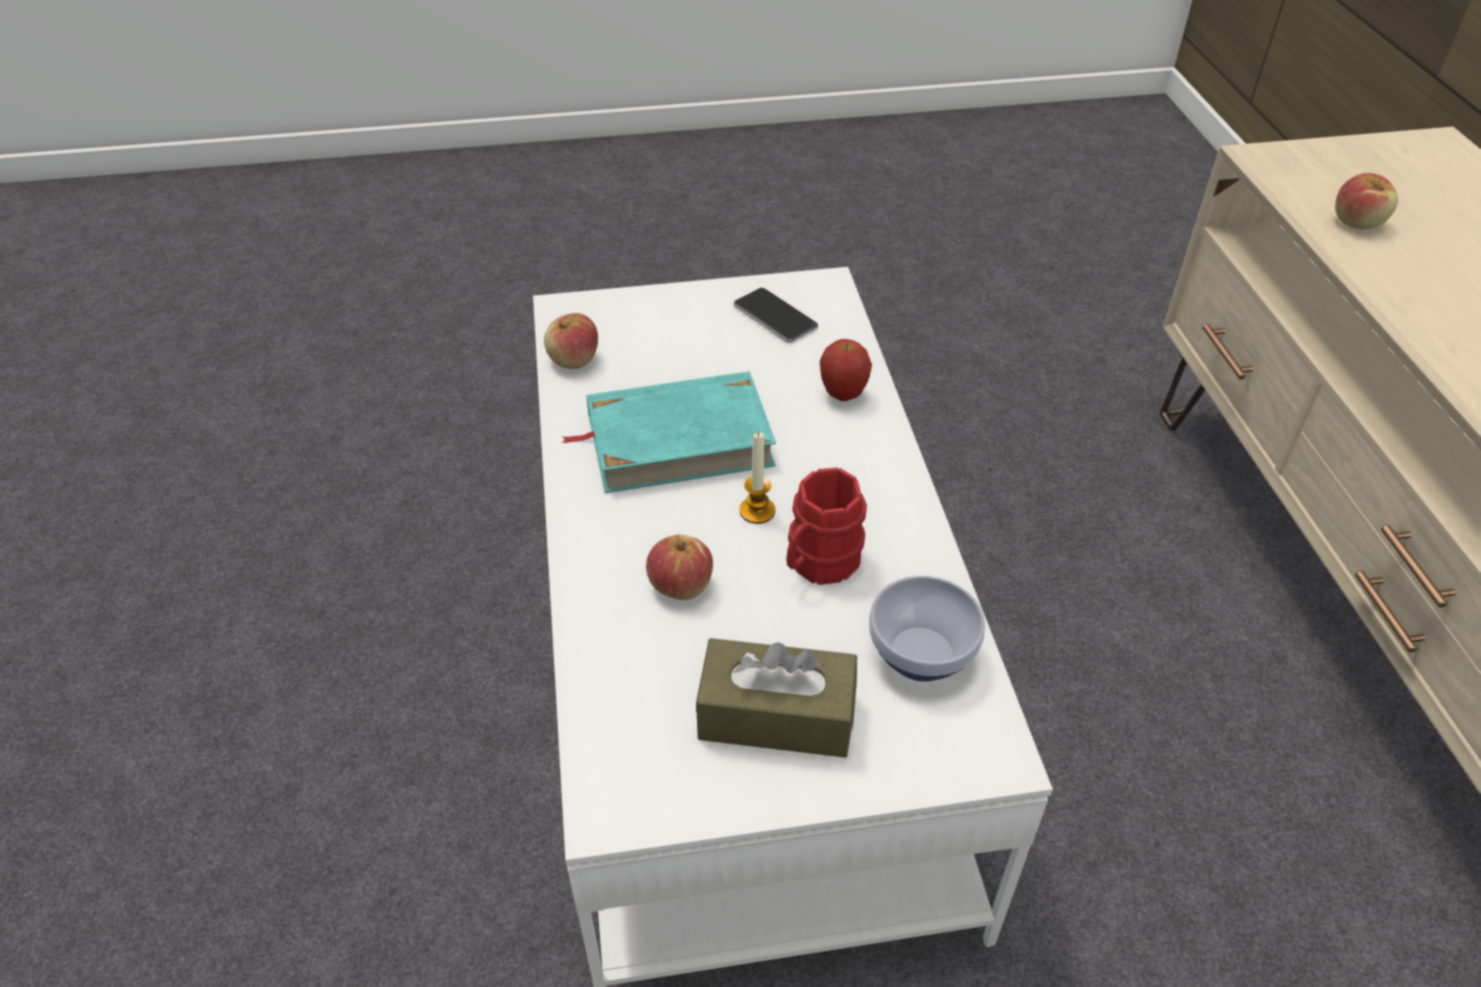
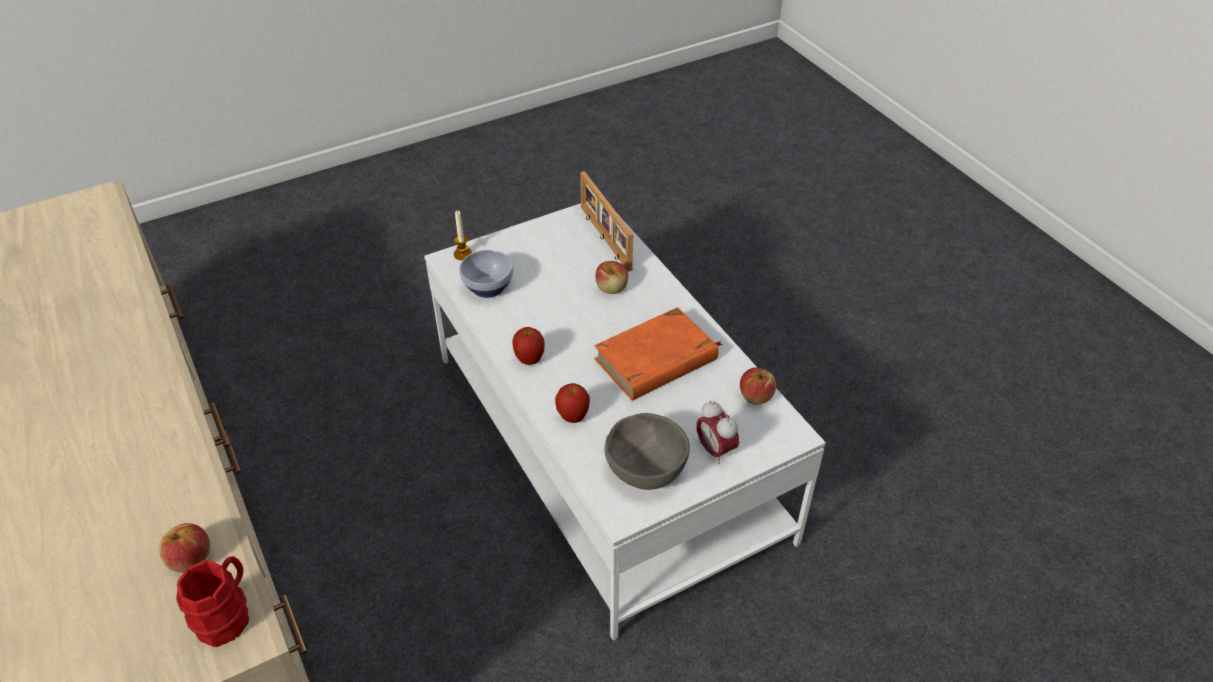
camera: 160 degrees right, 0 degrees up
turquoise book [562,371,776,493] -> orange book [594,307,723,401]
brown tissue box [696,638,857,758] -> none
phone [733,288,818,343] -> grey bowl [605,413,690,490]
candle [740,432,775,524] -> candle moved to [454,211,472,260]
red mug [786,467,867,585] -> red mug moved to [176,556,249,647]
none -> apple [512,327,544,365]
none -> picture frame [580,171,633,272]
none -> alarm clock [696,401,739,464]

